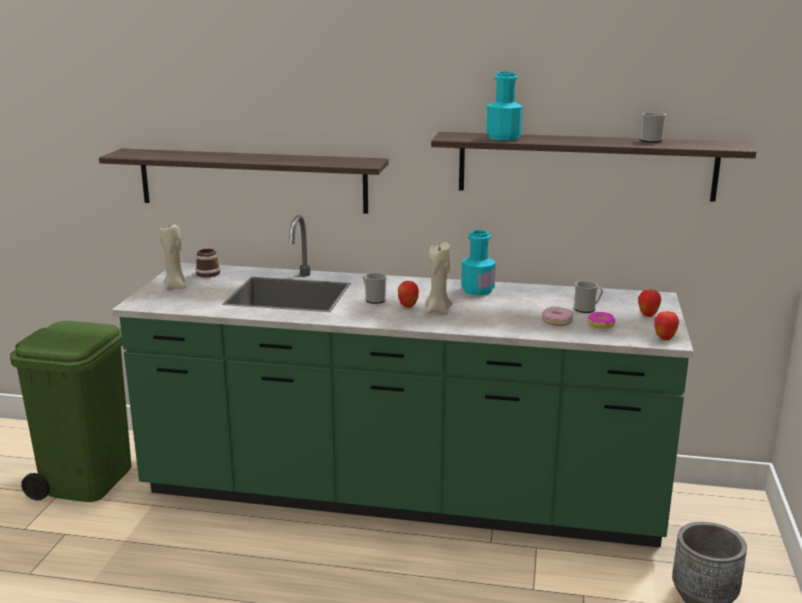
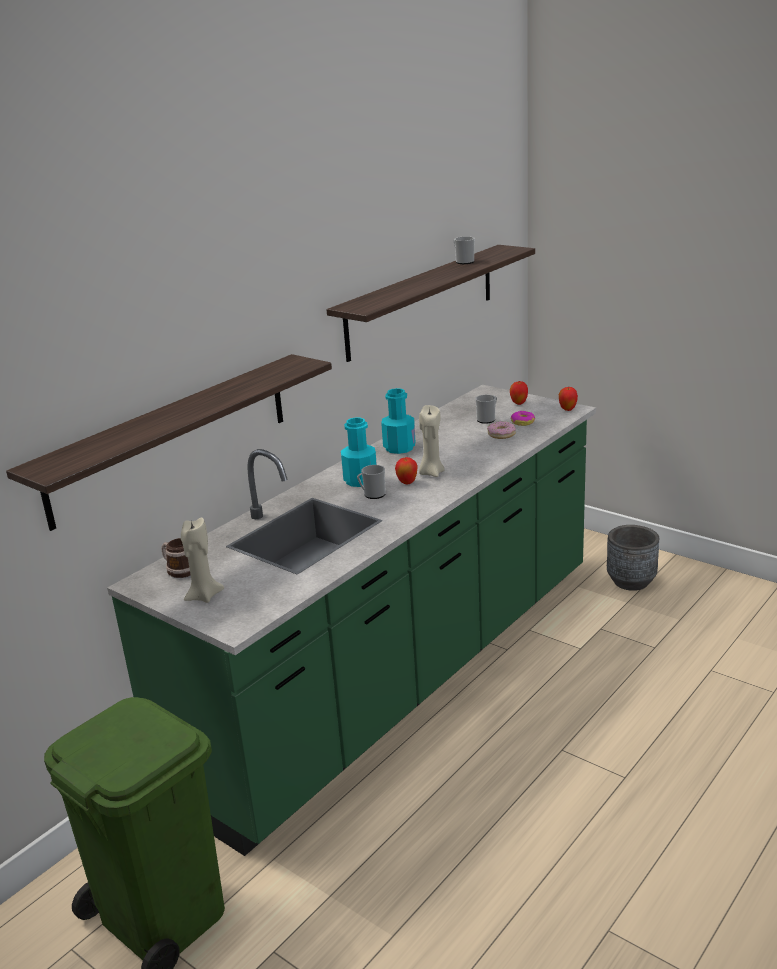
camera: 60 degrees left, 5 degrees up
turquoise bottle [486,72,523,141] -> turquoise bottle moved to [341,417,377,487]

